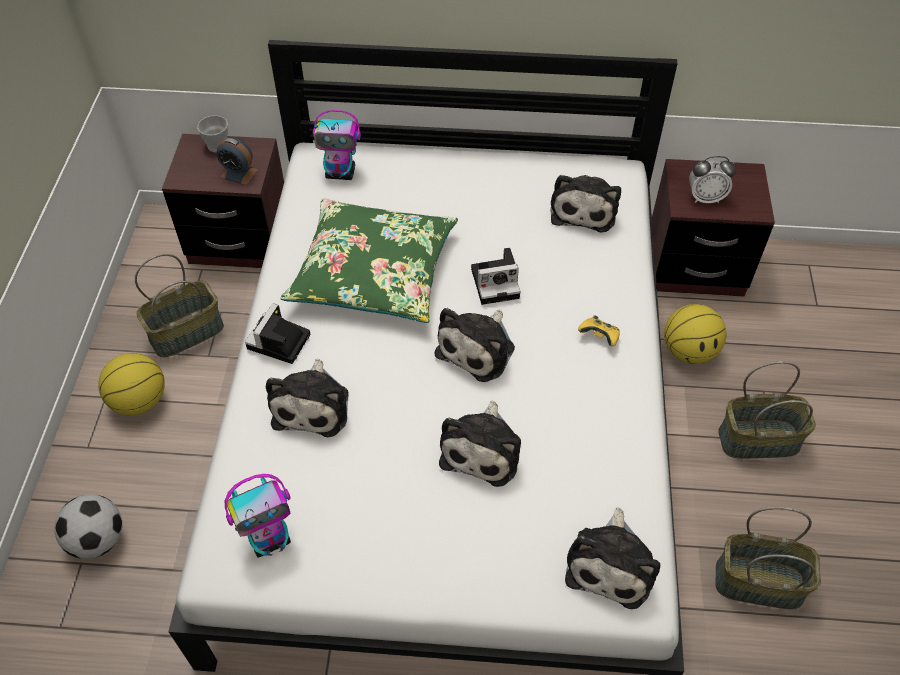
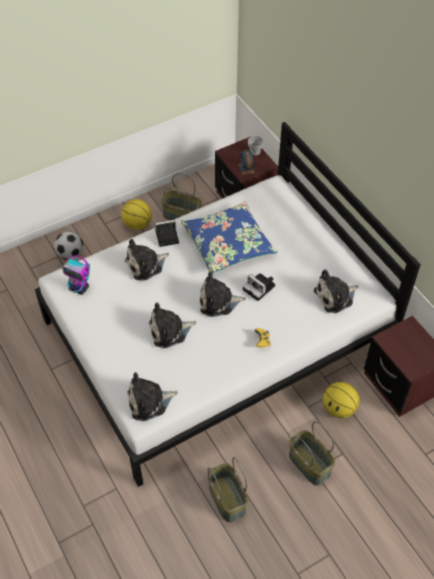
camera: 55 degrees right, 0 degrees up
green pillow [280,199,458,323] -> blue pillow [181,201,278,274]
toy robot [313,110,361,180] -> none
alarm clock [689,156,736,203] -> none

